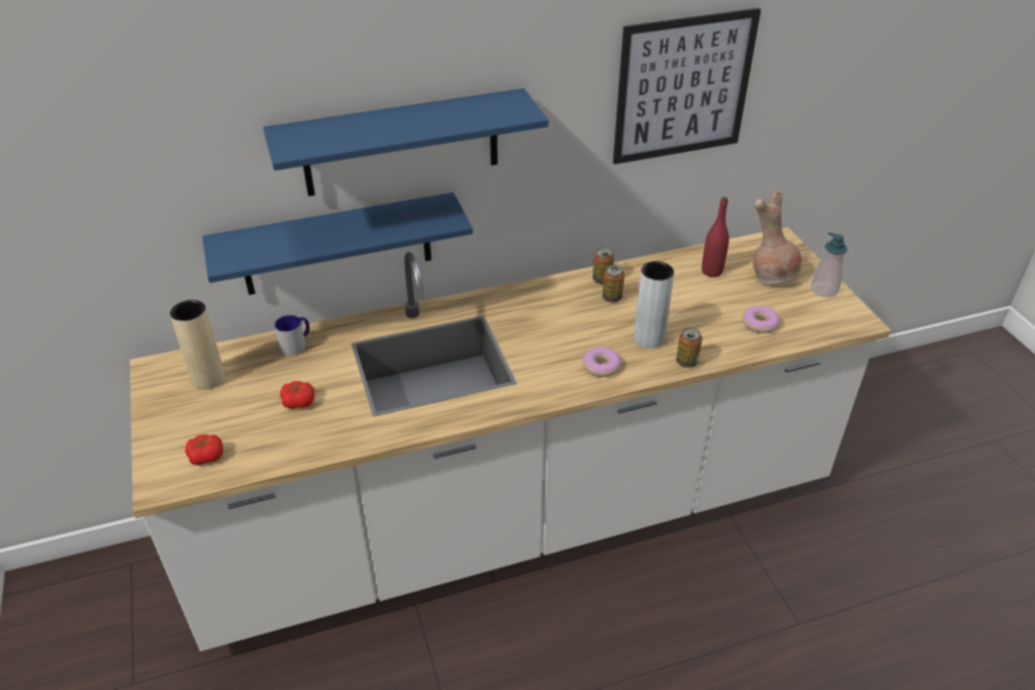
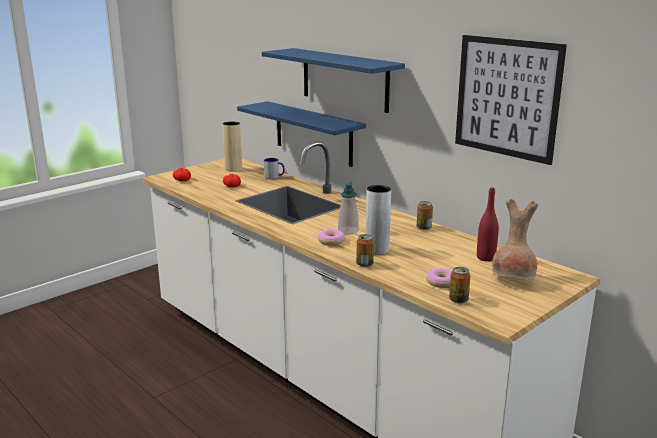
camera: 65 degrees right, 20 degrees down
can [602,265,625,302] -> can moved to [449,267,470,303]
soap dispenser [811,232,847,297] -> soap dispenser moved to [338,182,359,235]

